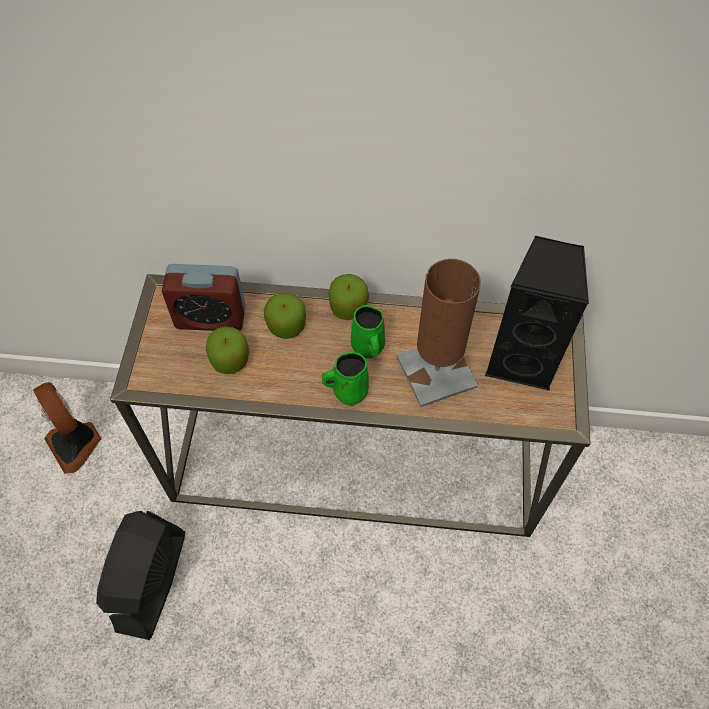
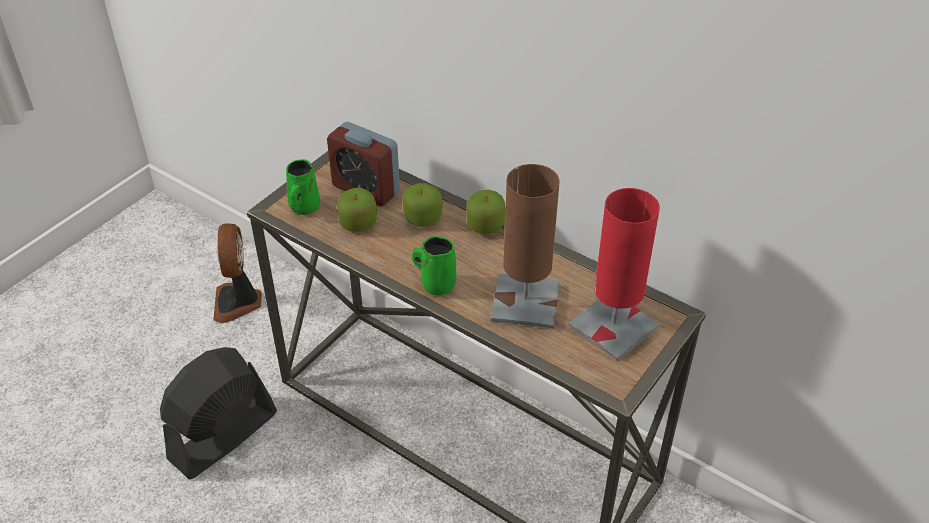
camera: 30 degrees right, 15 degrees down
green mug [351,305,385,358] -> green mug moved to [286,159,320,215]
black speaker [485,236,589,391] -> red table lamp [569,188,660,361]

